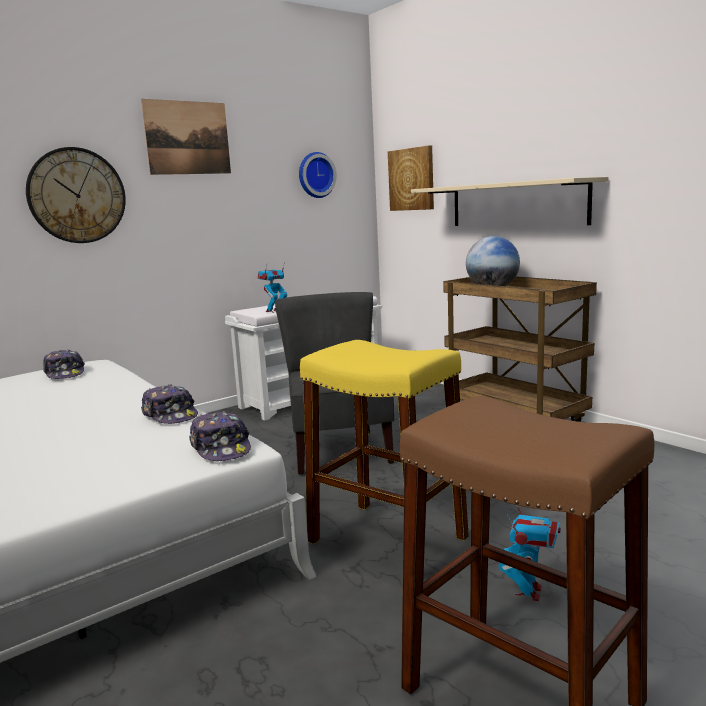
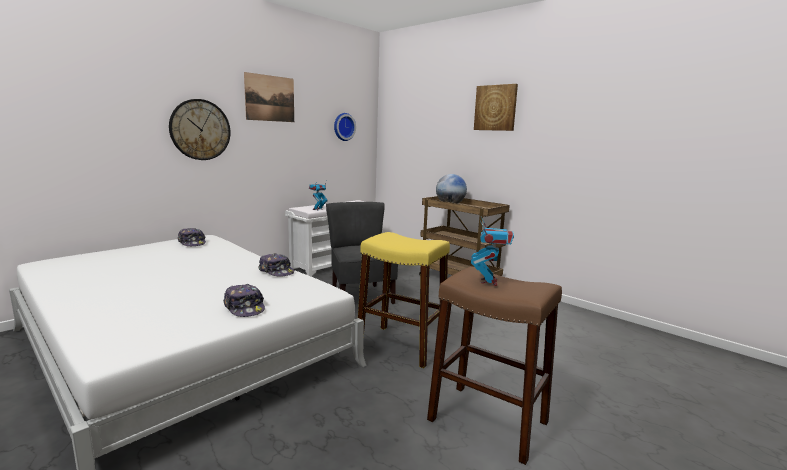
camera: 10 degrees left, 0 degrees up
cap [189,411,251,461] -> cap moved to [223,284,265,317]
picture [388,145,434,211] -> picture moved to [474,84,518,131]
beige shelf [411,177,609,226] -> none
toy robot [499,505,561,601] -> toy robot moved to [471,216,514,286]

